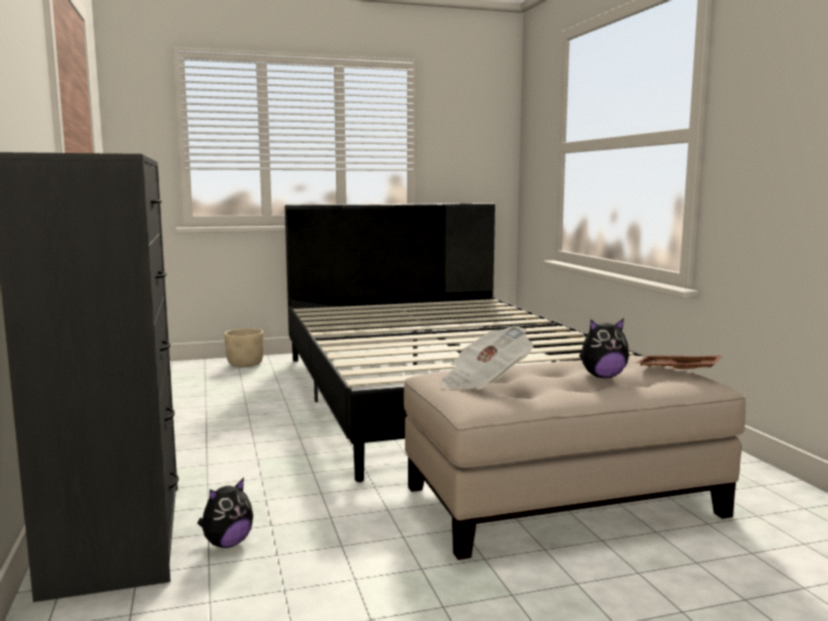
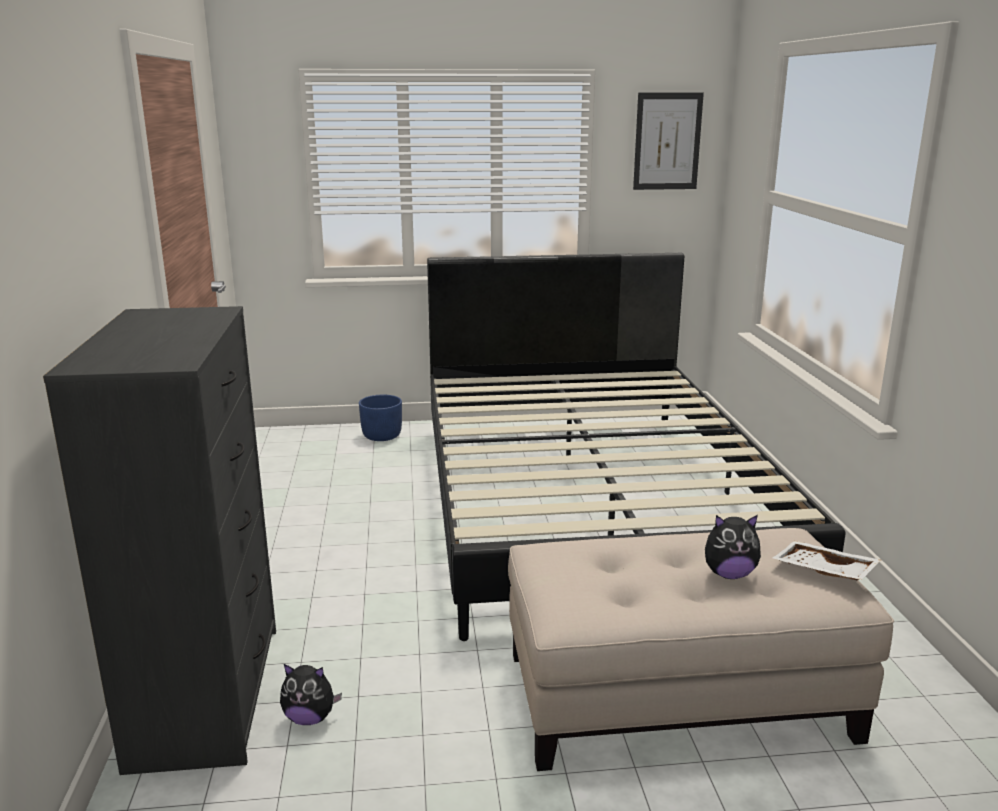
camera: 10 degrees right, 10 degrees up
plush toy [197,478,253,548] -> plush toy turned 45 degrees clockwise [280,664,342,725]
beige planter [224,328,263,367] -> blue planter [359,395,402,441]
newspaper [439,326,533,390] -> none
brown tray [636,355,723,369] -> white tray [772,541,881,580]
none -> picture [633,93,704,190]

